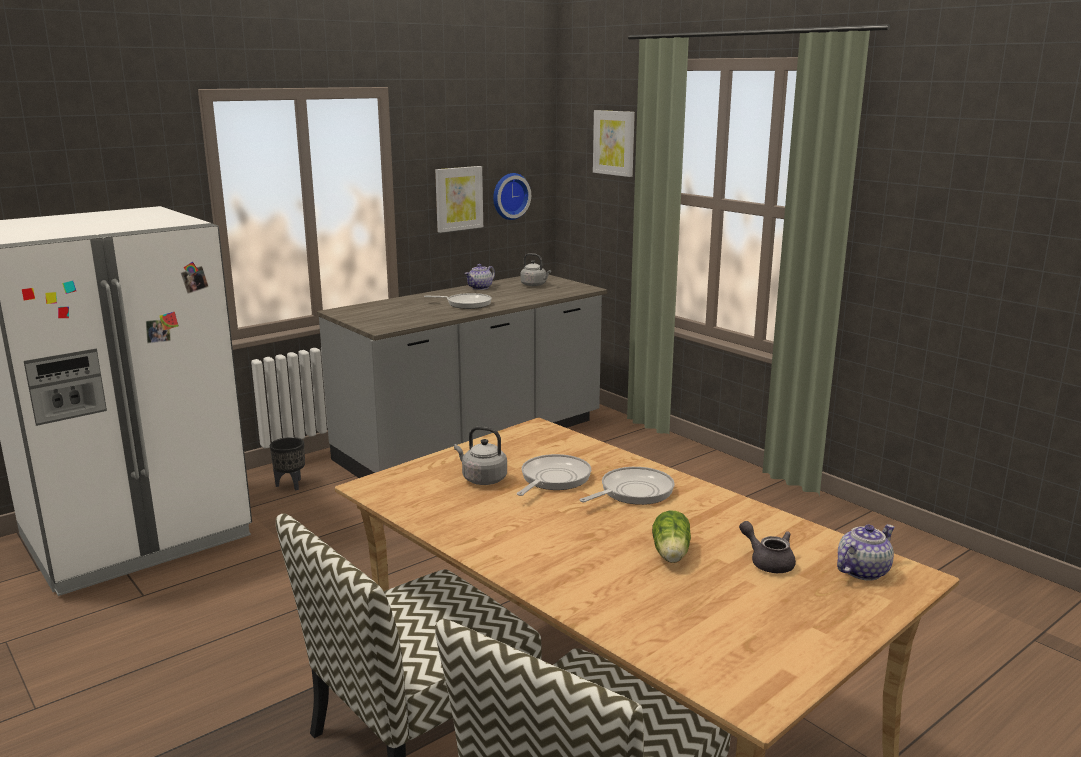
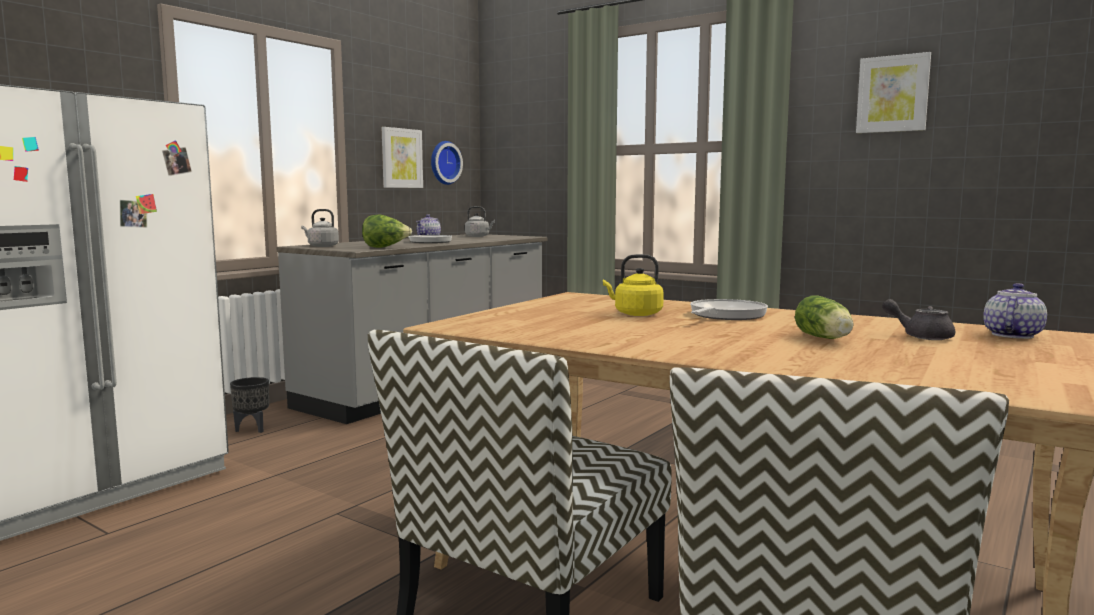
camera: 15 degrees left, 10 degrees down
grey kettle [454,426,507,485] -> grey kettle moved to [301,209,339,247]
frying pan [517,454,591,496] -> yellow kettle [603,254,664,316]
picture [593,110,635,177] -> picture moved to [856,52,931,133]
none -> lettuce [362,215,412,248]

